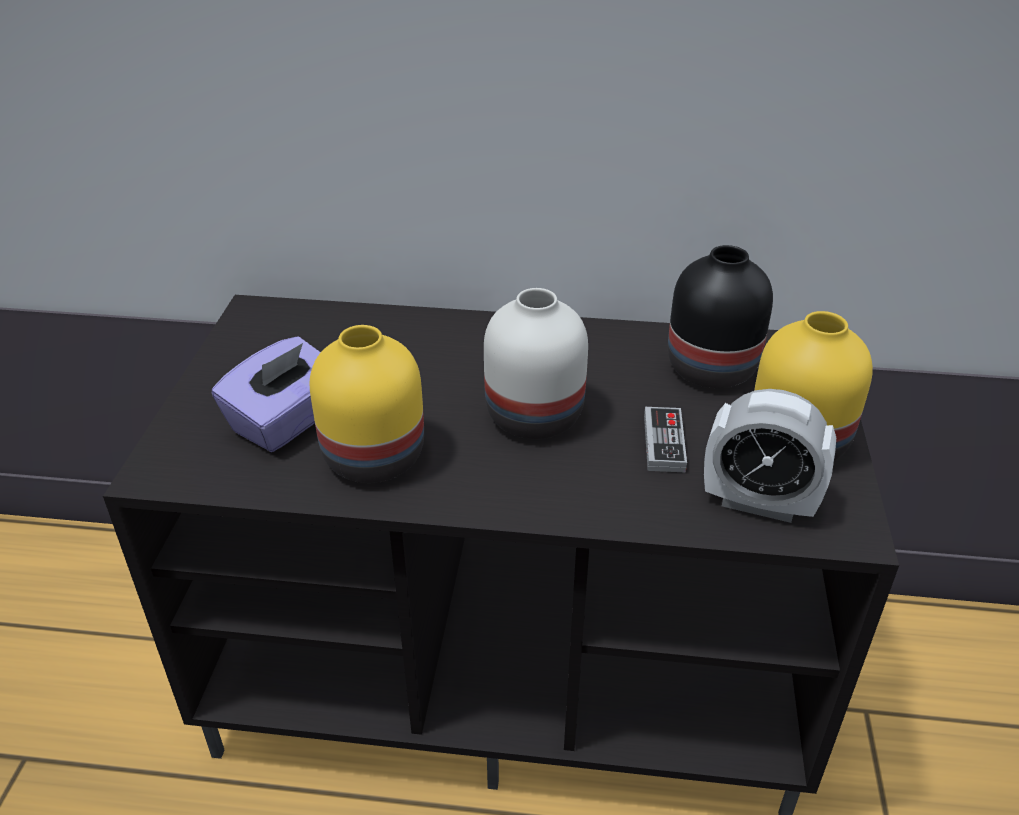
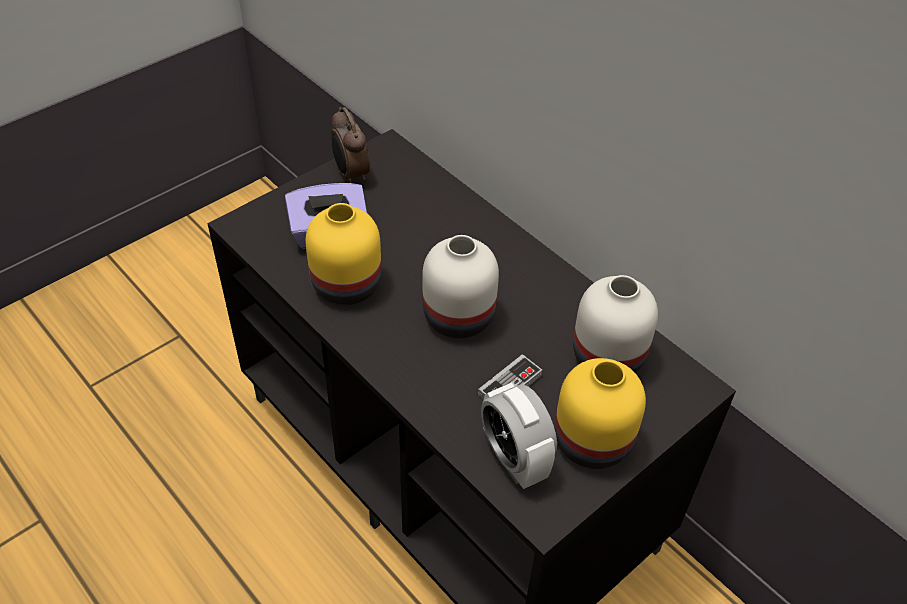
camera: 40 degrees right, 10 degrees up
black vase [668,245,773,388] -> white vase [573,275,658,373]
none -> alarm clock [331,107,370,183]

